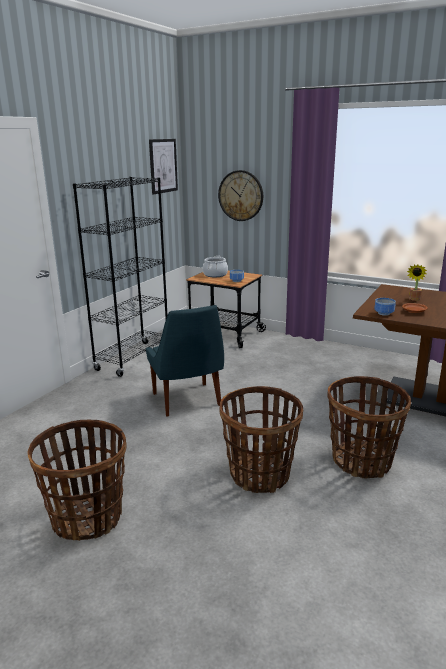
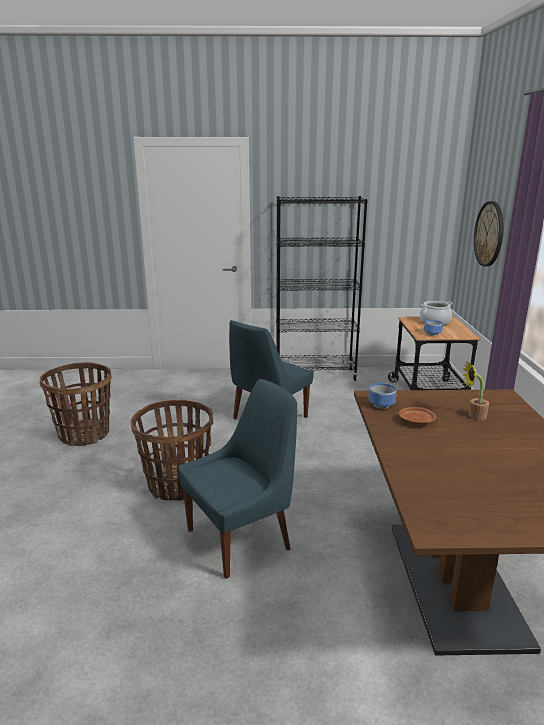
camera: 60 degrees right, 0 degrees up
picture [149,139,178,194] -> none
basket [327,376,411,478] -> blue chair [179,379,297,579]

